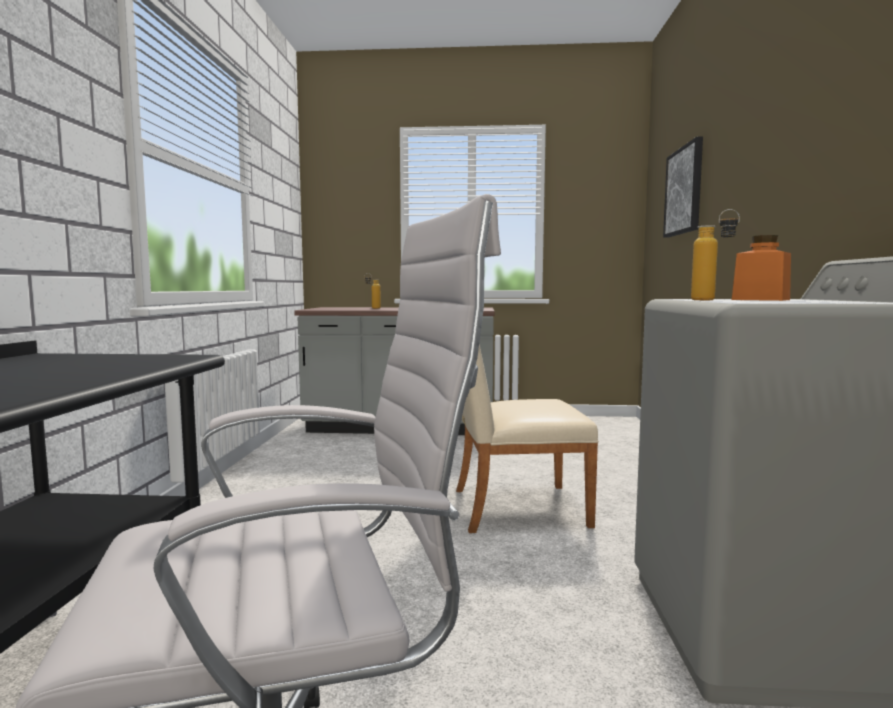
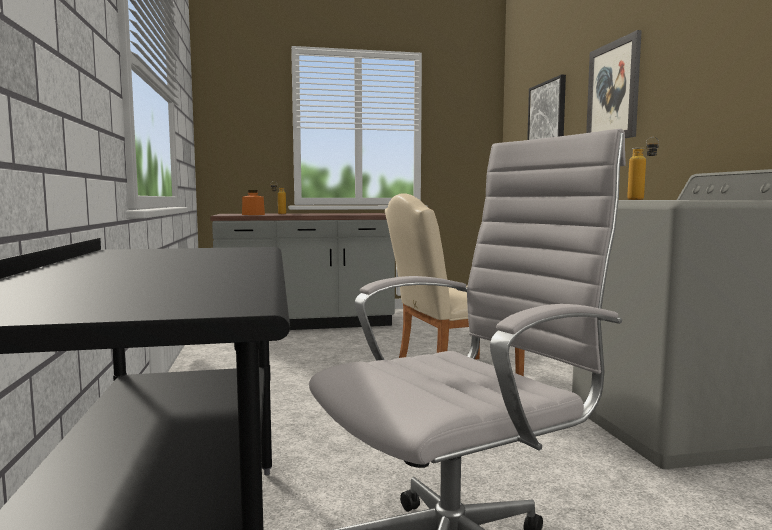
camera: 15 degrees left, 0 degrees up
orange jar [732,235,791,301] -> orange jar moved to [242,190,265,215]
none -> picture [586,30,642,138]

